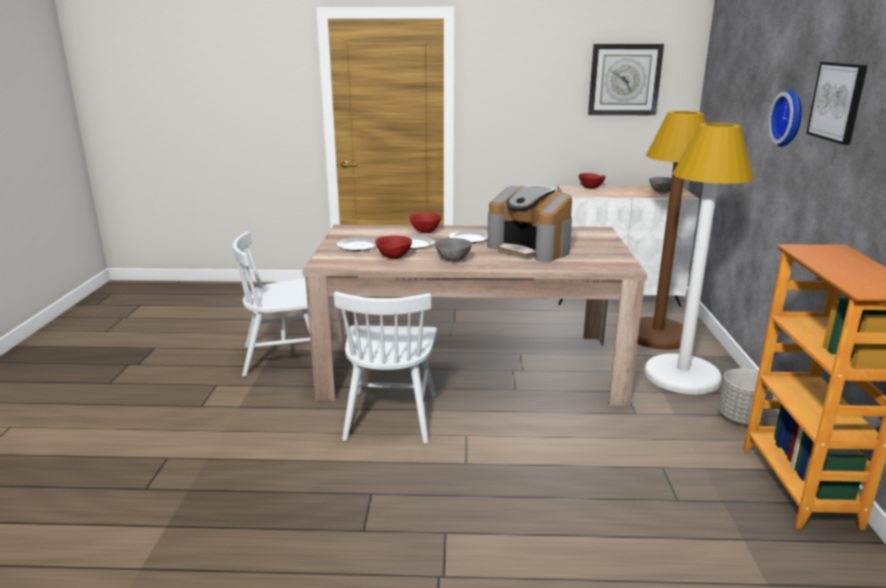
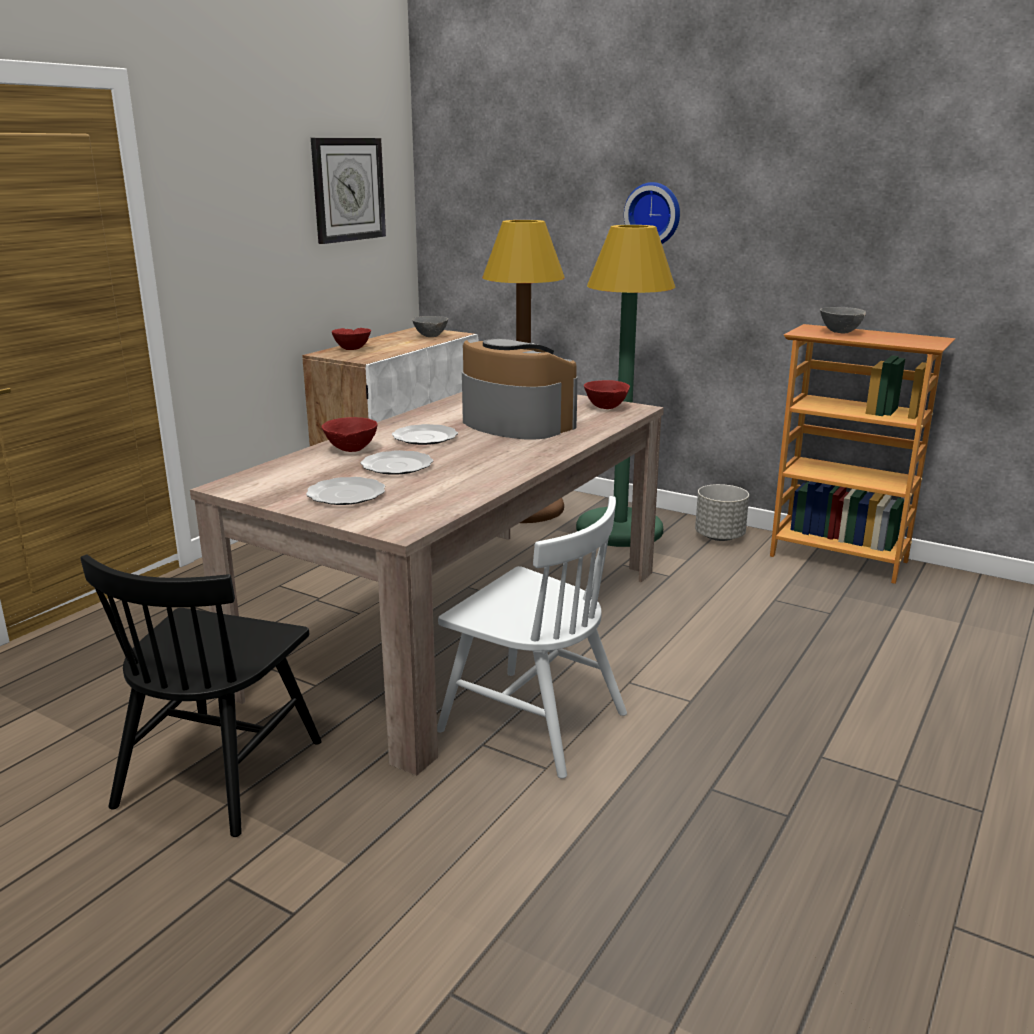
camera: 60 degrees left, 0 degrees up
white chair [233,232,310,377] -> black chair [81,554,322,837]
red bowl [375,235,412,259] -> red bowl moved to [584,380,630,409]
grey bowl [434,238,472,262] -> grey bowl moved to [820,307,866,333]
coffee machine [487,185,572,262] -> coffee machine turned 120 degrees counterclockwise [462,338,578,440]
white floor lamp [645,123,753,394] -> green floor lamp [576,225,675,547]
picture [806,62,868,145] -> none

